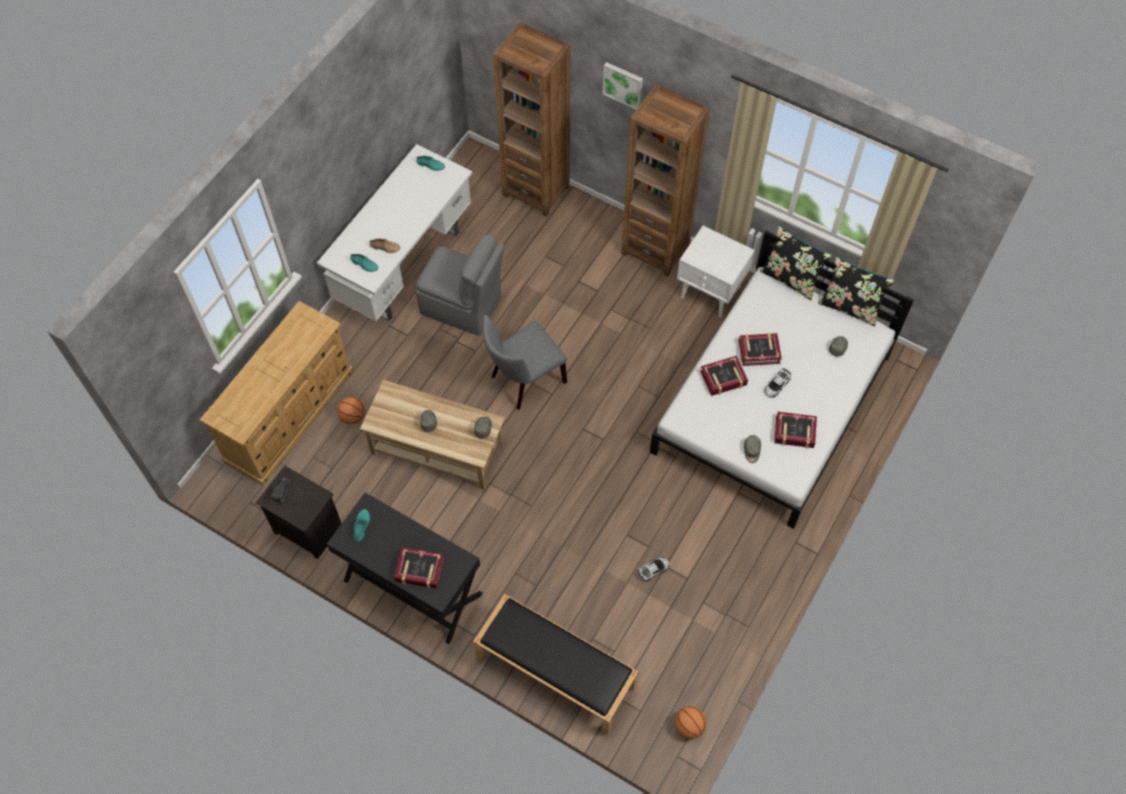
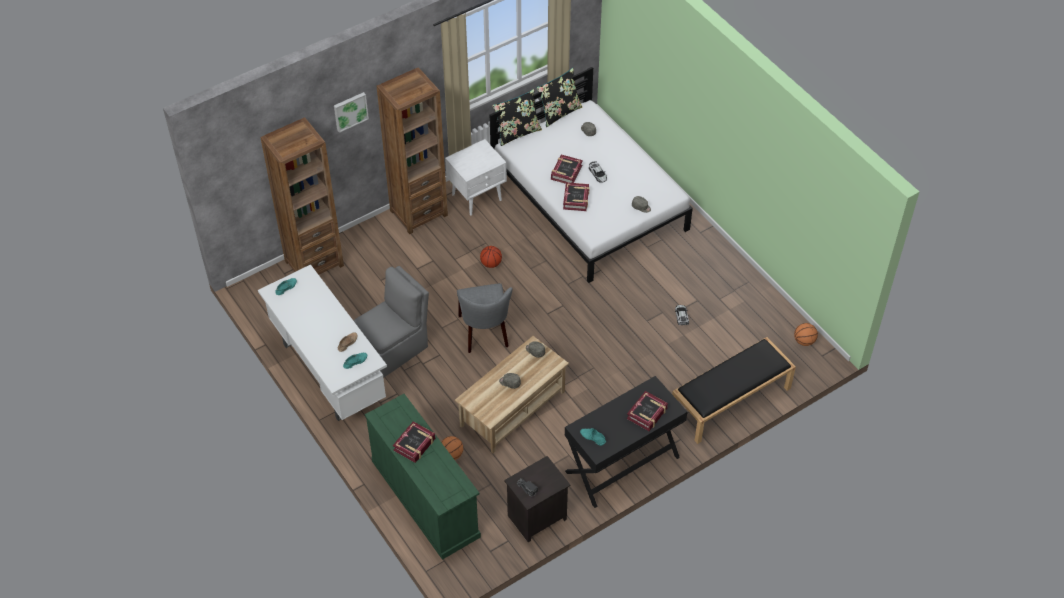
camera: 65 degrees left, 10 degrees down
beige dresser [200,301,354,486] -> green dresser [365,394,481,560]
book [774,412,817,448] -> book moved to [393,421,436,463]
none -> basketball [480,246,502,268]

